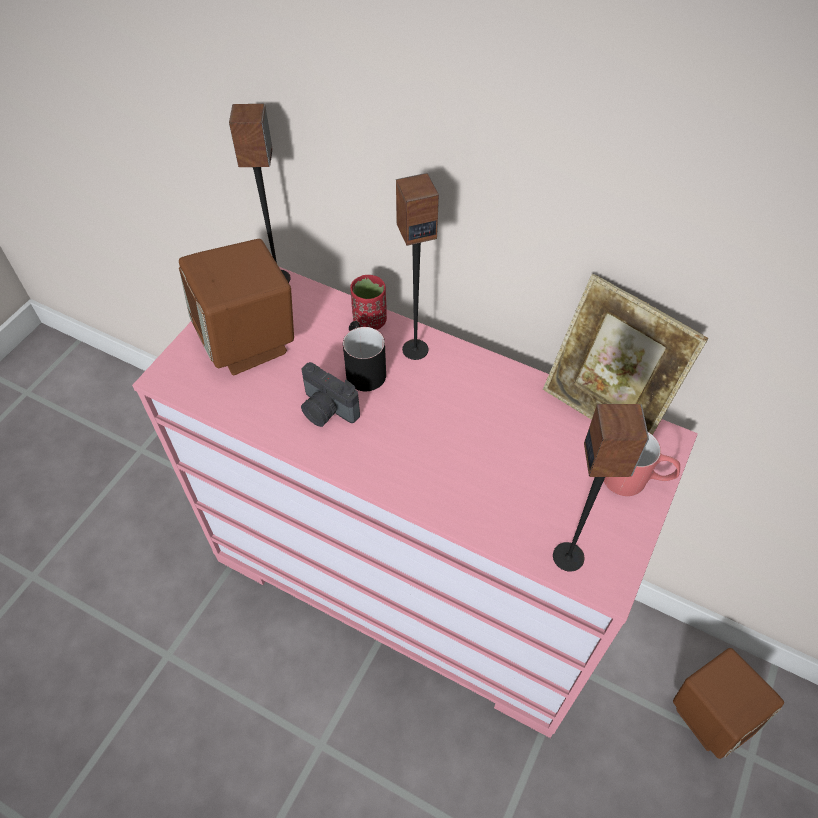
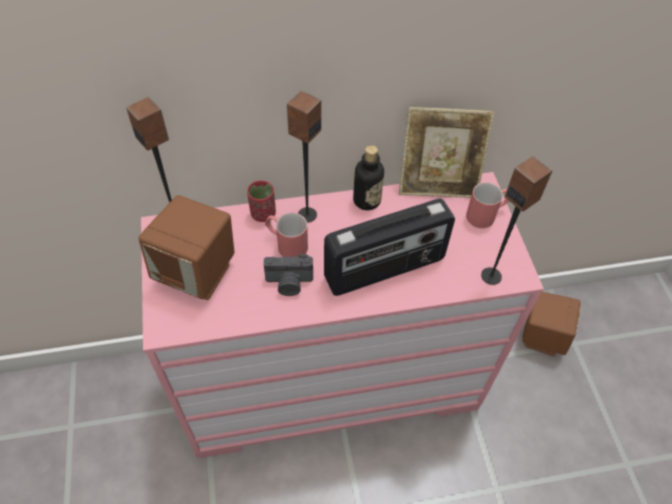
camera: 40 degrees left, 0 degrees up
black mug [343,321,386,391] -> red mug [265,213,308,257]
none -> radio [324,198,455,296]
none -> bottle [353,145,384,210]

